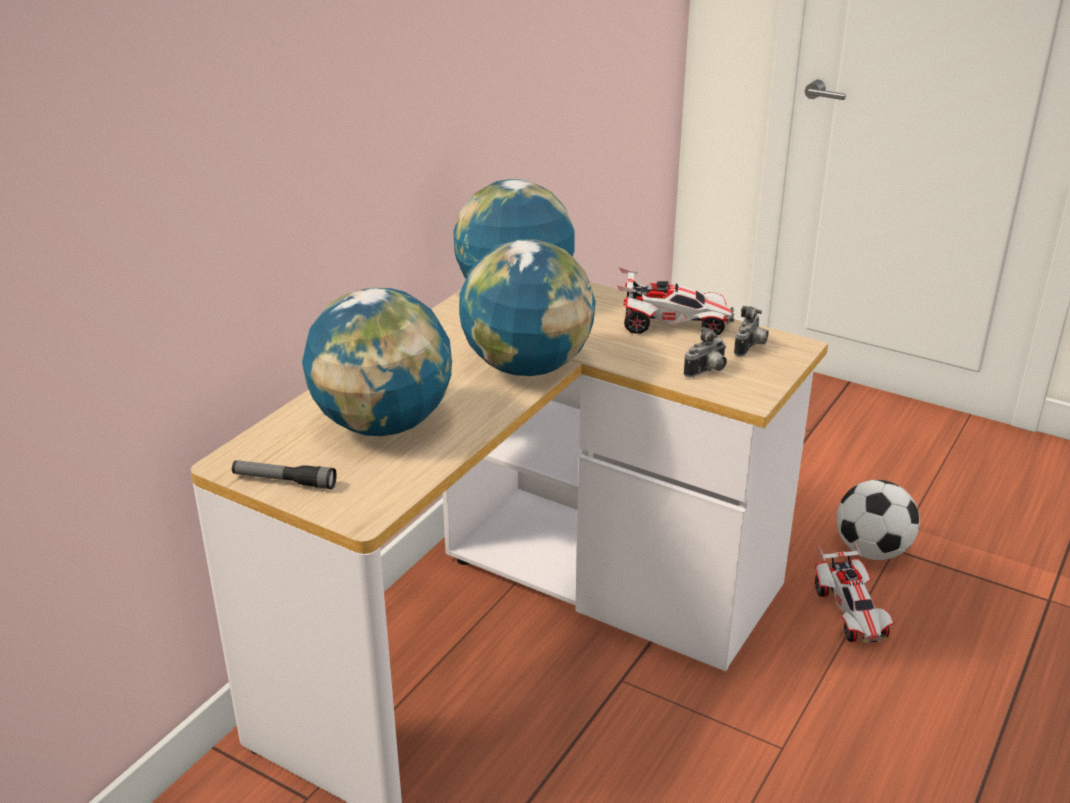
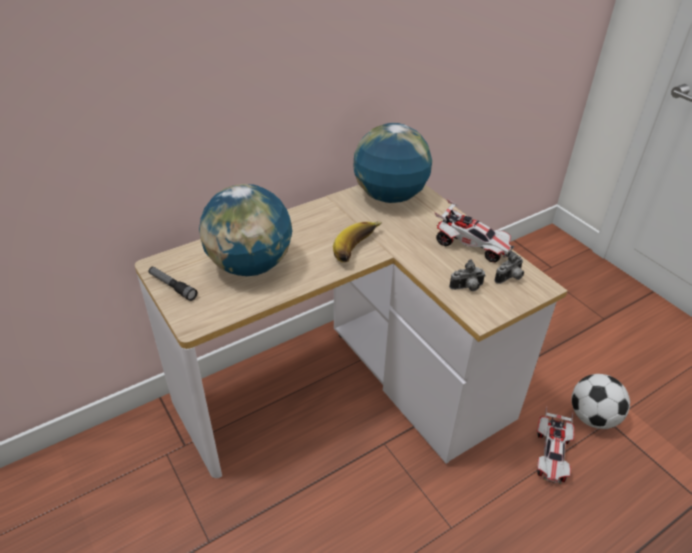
camera: 25 degrees right, 10 degrees up
globe [459,239,596,376] -> banana [333,221,382,262]

